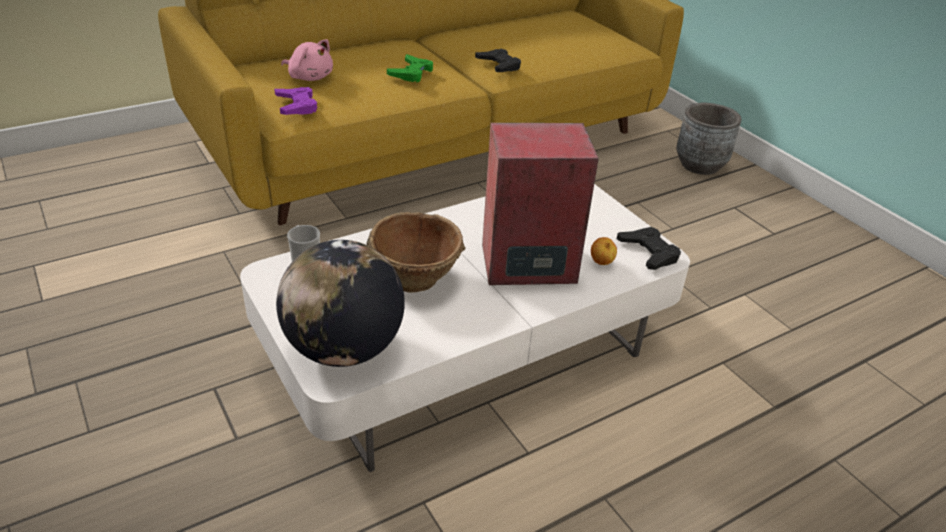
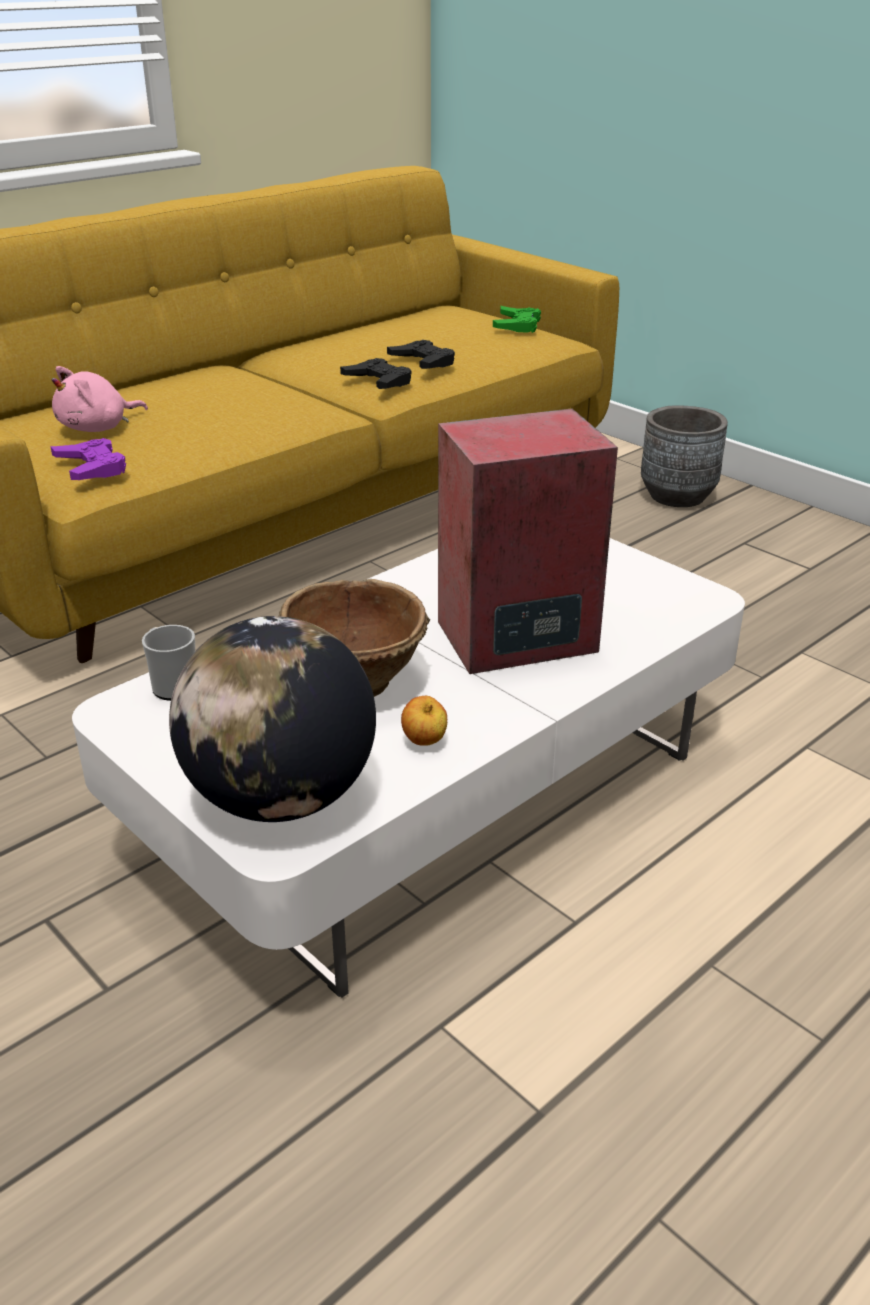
camera: 10 degrees left, 5 degrees down
pink plush toy [281,39,333,81] -> pink plush toy turned 120 degrees clockwise [52,366,148,432]
green game controller [387,54,433,82] -> green game controller moved to [493,306,541,333]
apple [591,237,617,265] -> apple moved to [401,696,447,746]
black game controller [617,227,681,270] -> black game controller moved to [387,340,455,369]

